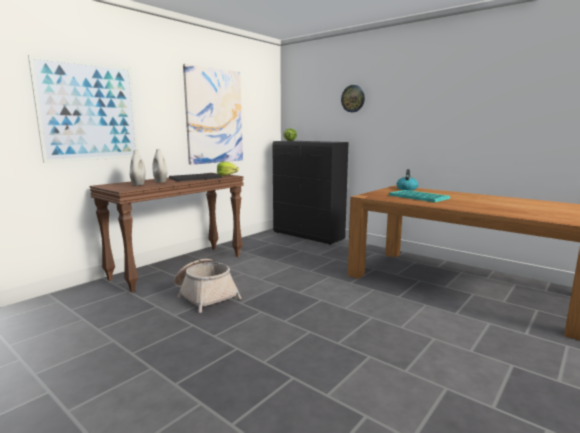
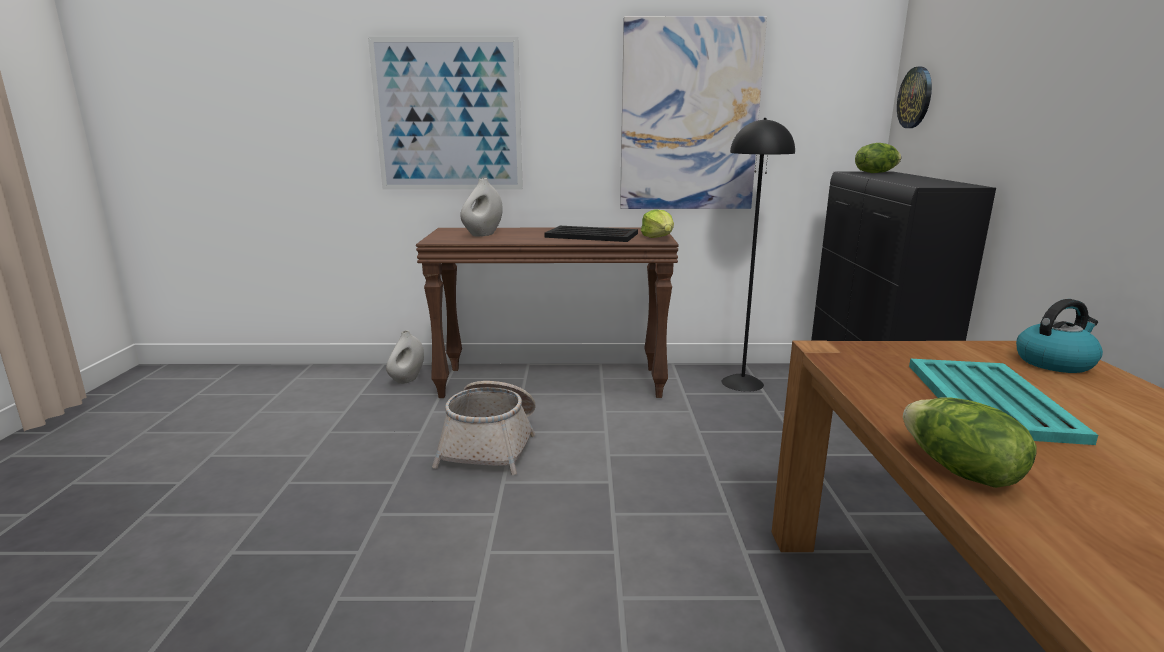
camera: 50 degrees right, 5 degrees up
white vase [152,149,168,183] -> white vase moved to [386,330,424,384]
wall clock [341,85,365,112] -> wall clock moved to [897,67,932,128]
none -> black floor lamp [721,118,795,392]
none -> lettuce [903,397,1036,488]

